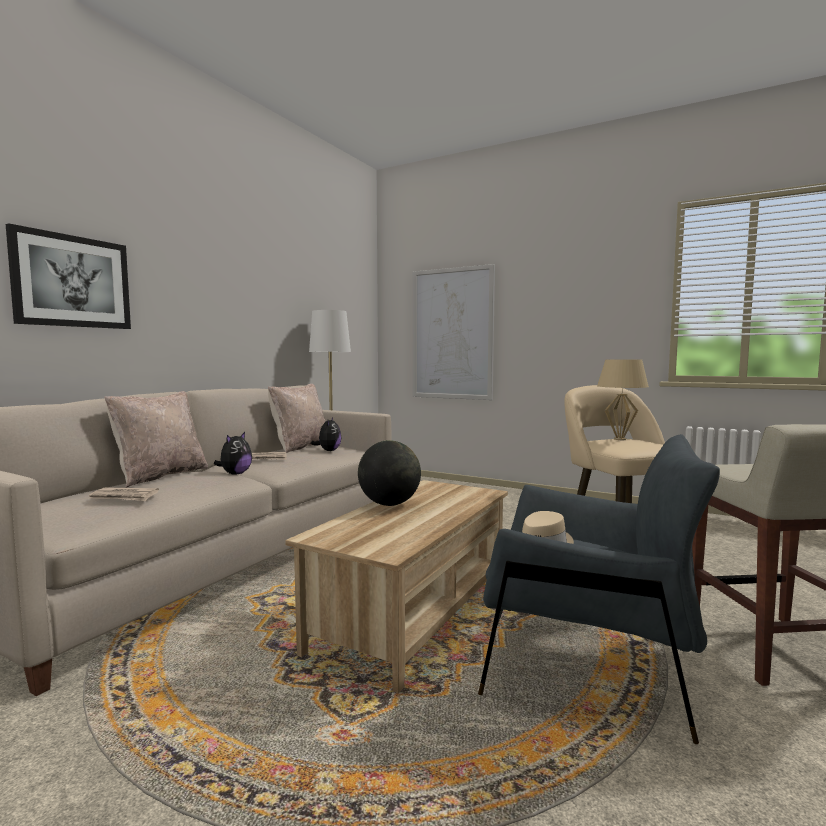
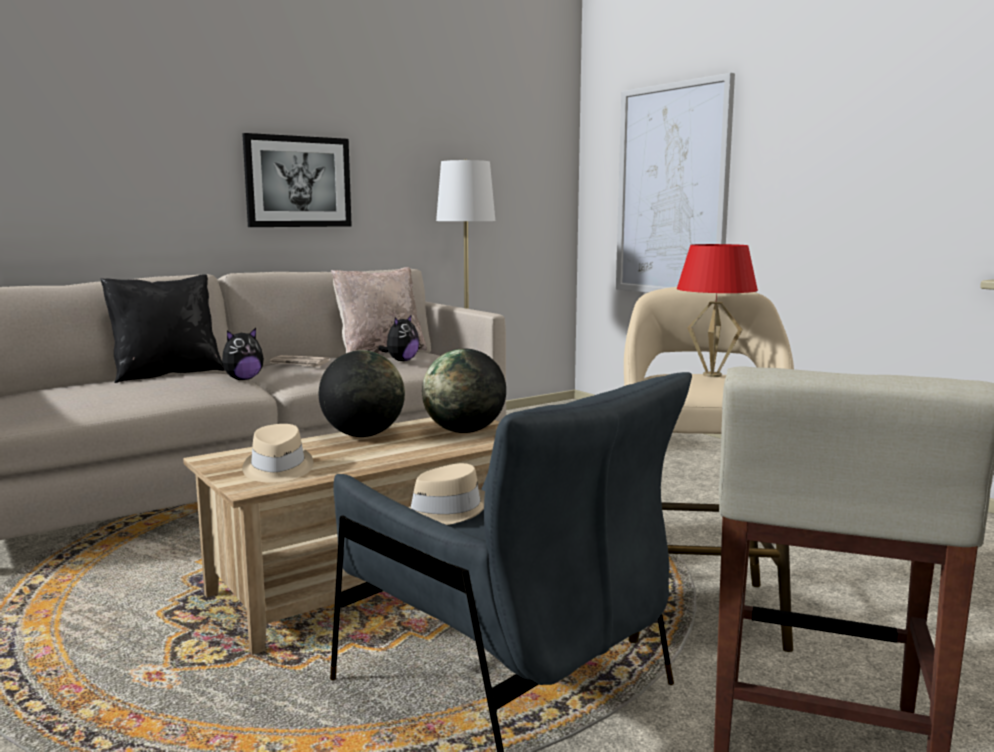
camera: 25 degrees right, 5 degrees up
picture [6,223,131,329] -> picture moved to [242,133,352,227]
newspaper [88,487,159,501] -> none
beige pillow [104,391,208,487] -> black pillow [101,274,225,383]
beige table lamp [597,359,649,440] -> red table lamp [677,244,758,377]
none -> beige hat [242,424,314,483]
none -> globe [422,349,506,433]

